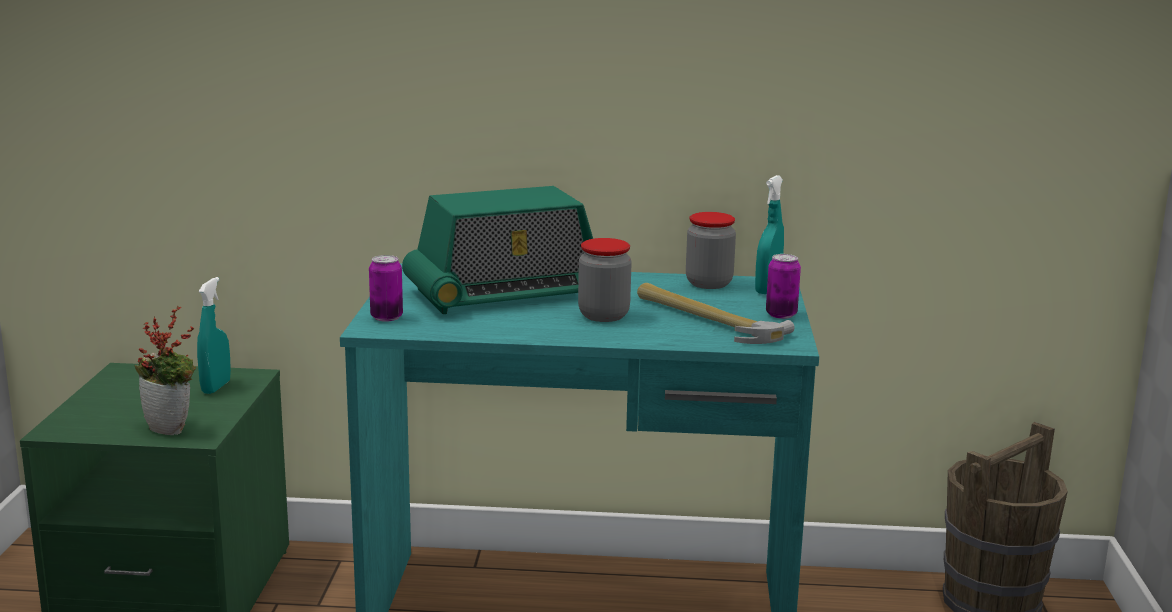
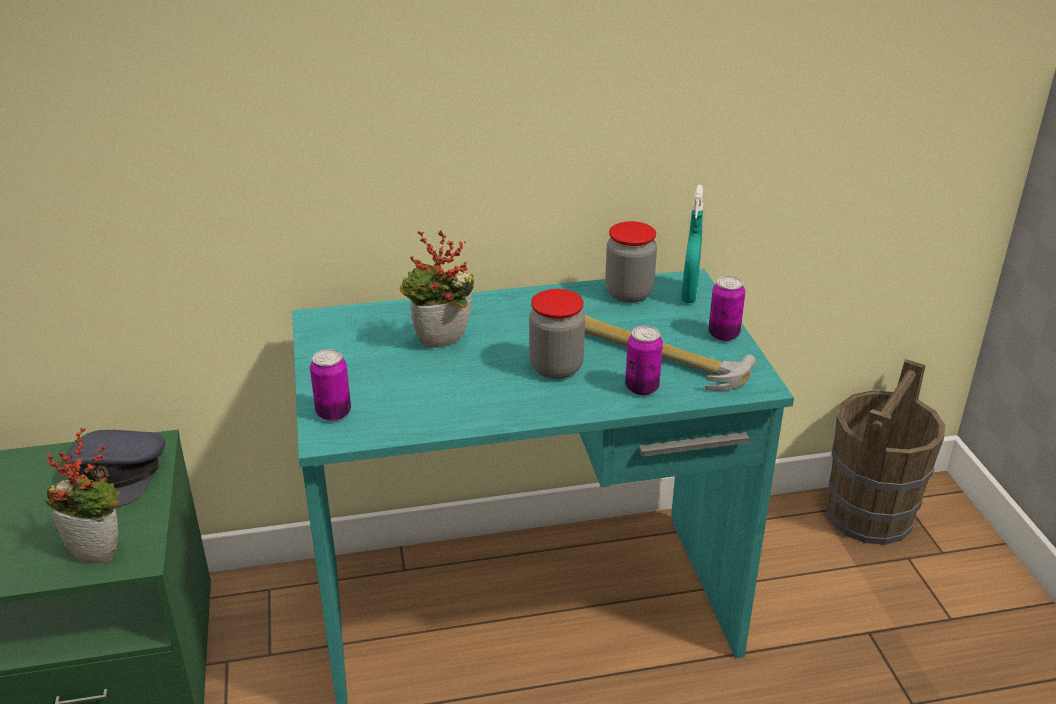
camera: 15 degrees left, 15 degrees up
turquoise spray bottle [197,277,231,394] -> grey cap [65,430,165,507]
radio [402,186,593,314] -> potted plant [400,230,474,348]
none -> can [625,326,663,395]

